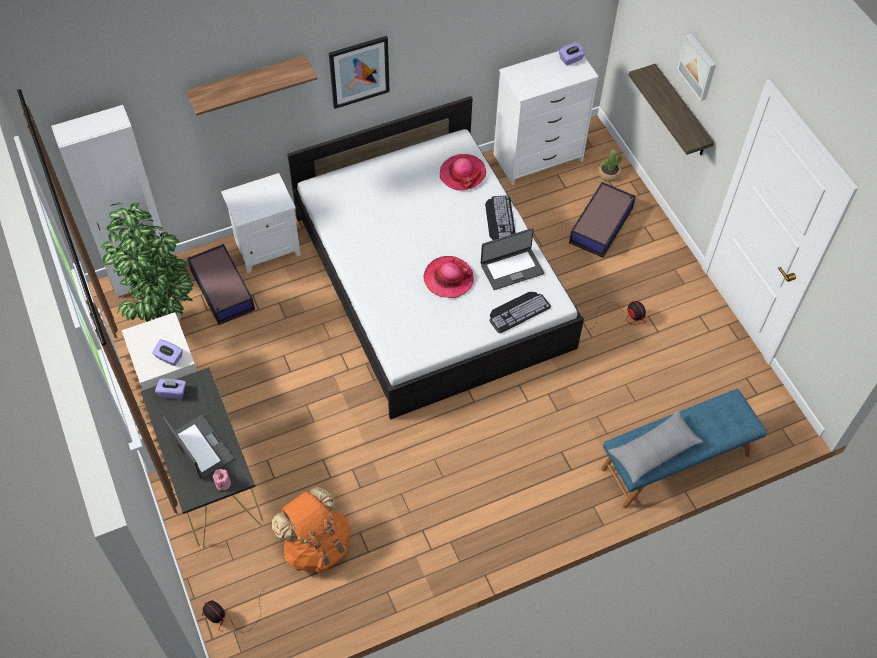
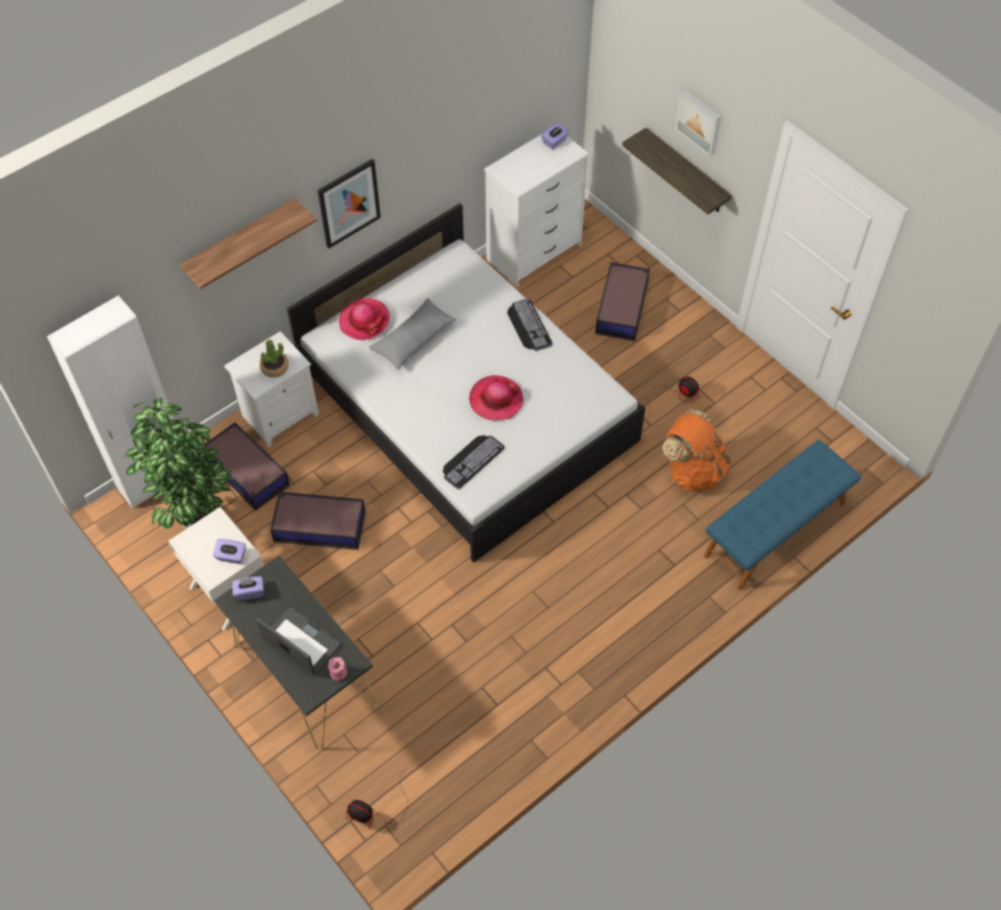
camera: 15 degrees left, 0 degrees up
orange backpack [272,487,350,573] -> orange backpack moved to [662,409,732,492]
hat [440,154,486,190] -> hat moved to [339,298,390,340]
laptop [481,228,544,290] -> none
keyboard [489,292,551,333] -> keyboard moved to [443,435,505,489]
potted plant [598,150,622,182] -> potted plant moved to [260,340,289,378]
grey pillow [608,410,703,484] -> grey pillow moved to [369,298,457,370]
none -> storage box [270,492,365,550]

